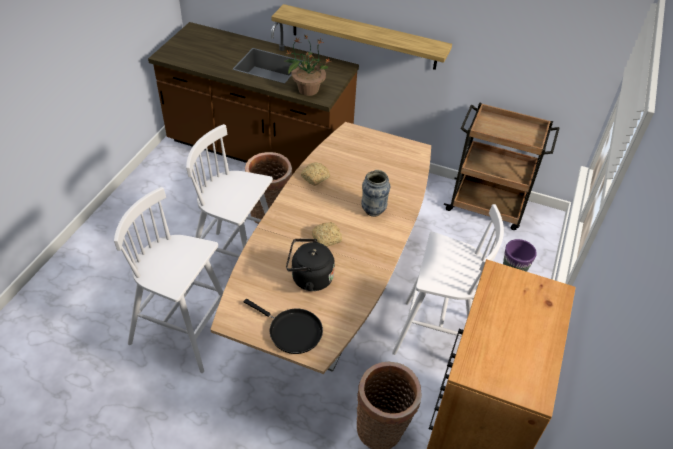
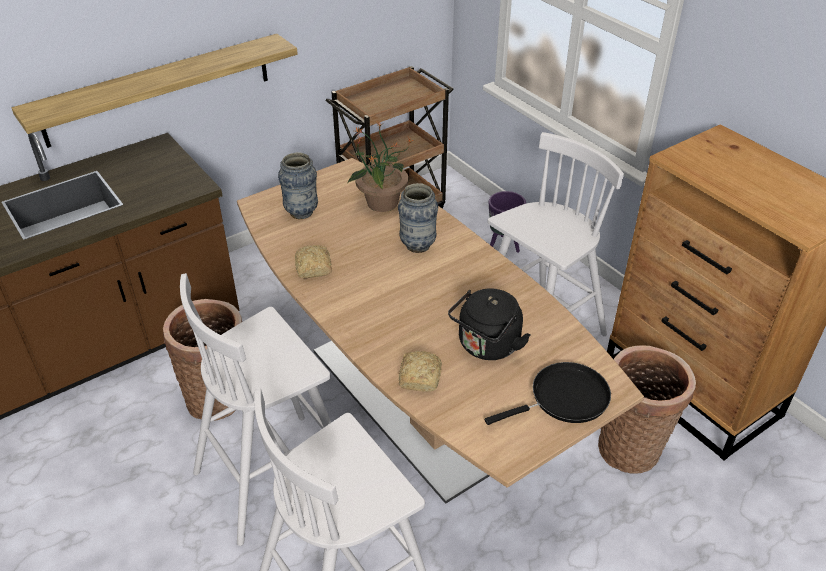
camera: 55 degrees left, 5 degrees down
potted plant [285,35,330,96] -> potted plant moved to [347,121,414,212]
bread [312,222,342,247] -> bread moved to [398,351,442,392]
none -> vase [278,152,318,219]

